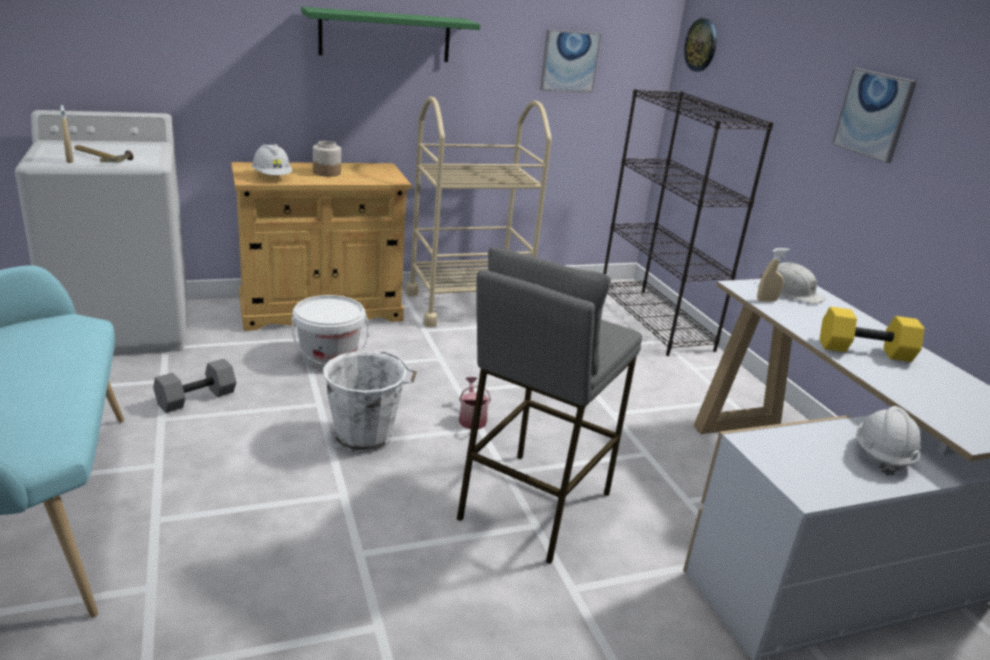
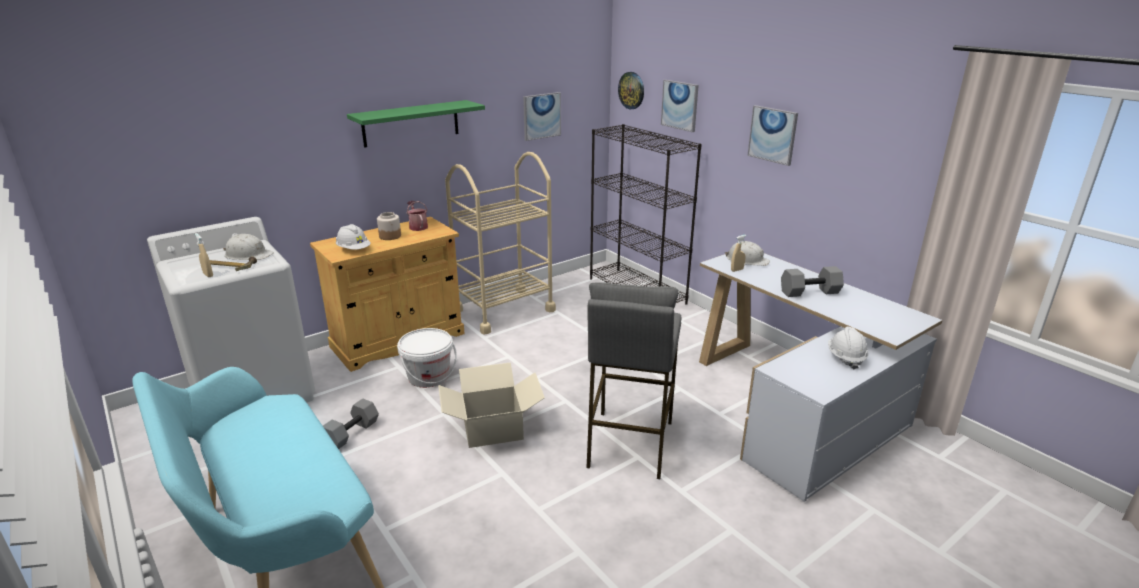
camera: 15 degrees left, 0 degrees up
white bucket [323,351,417,453] -> cardboard box [438,362,545,448]
watering can [459,377,491,429] -> watering can moved to [407,201,428,231]
yellow dumbbell [820,306,924,362] -> grey dumbbell [781,266,844,297]
none -> white hard hat [223,234,274,260]
none -> picture [661,80,699,132]

